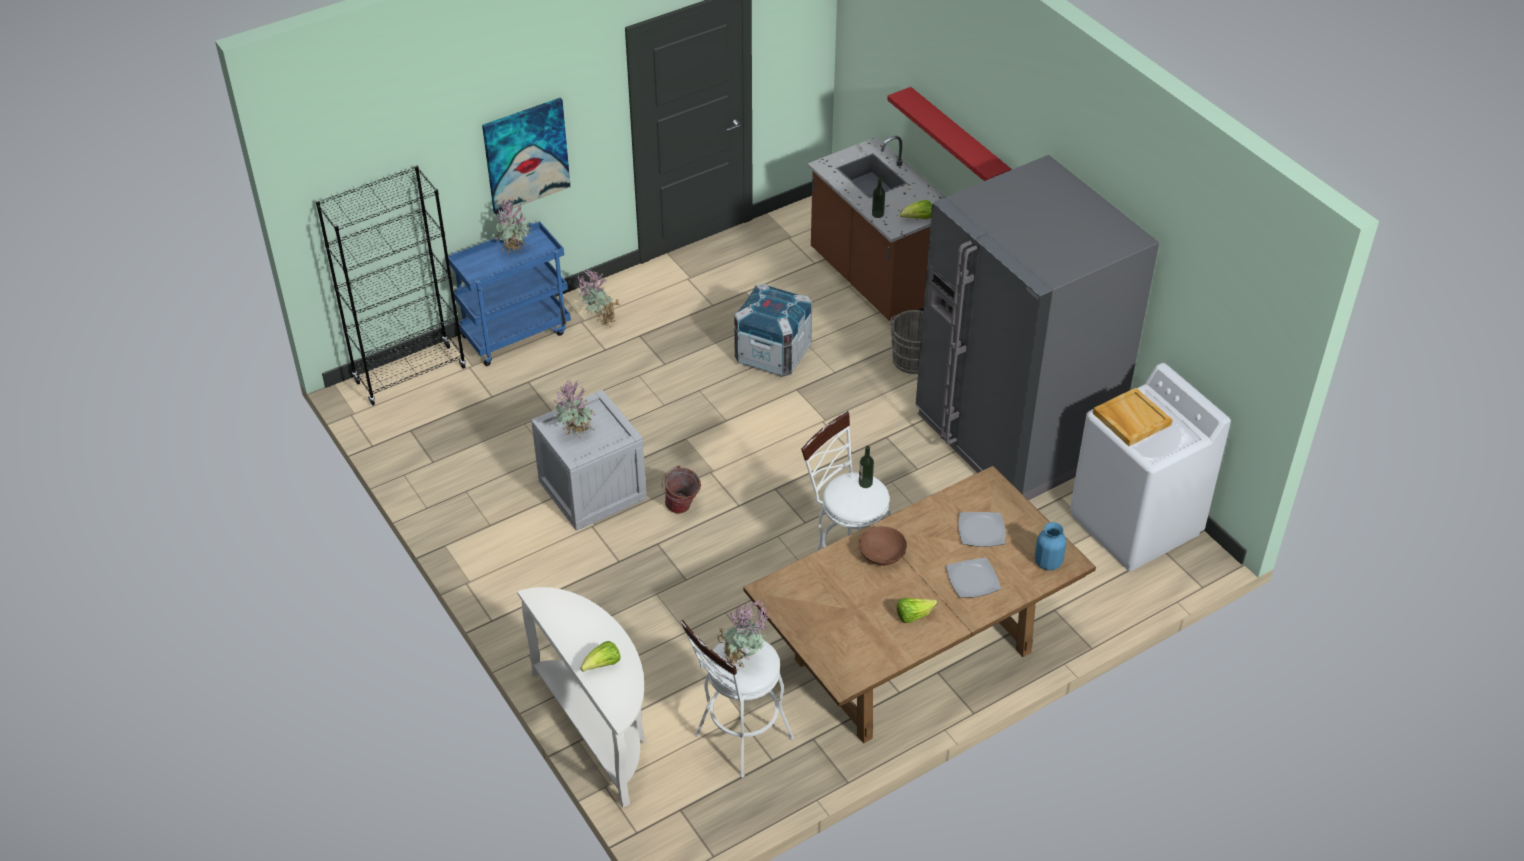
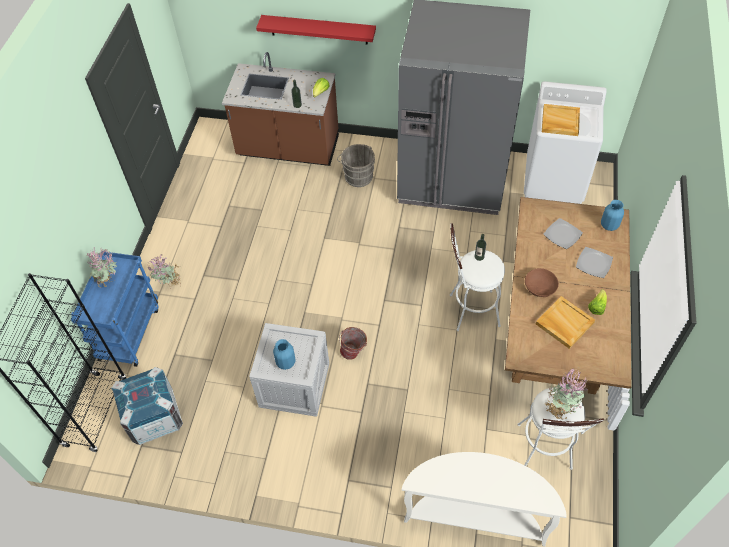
camera: 45 degrees left, 10 degrees up
picture [482,98,571,215] -> none
potted plant [552,379,596,434] -> blue vase [273,339,296,370]
lettuce [580,641,620,672] -> none
crate [734,283,812,377] -> crate moved to [111,367,183,445]
none -> beige tray [536,296,595,349]

